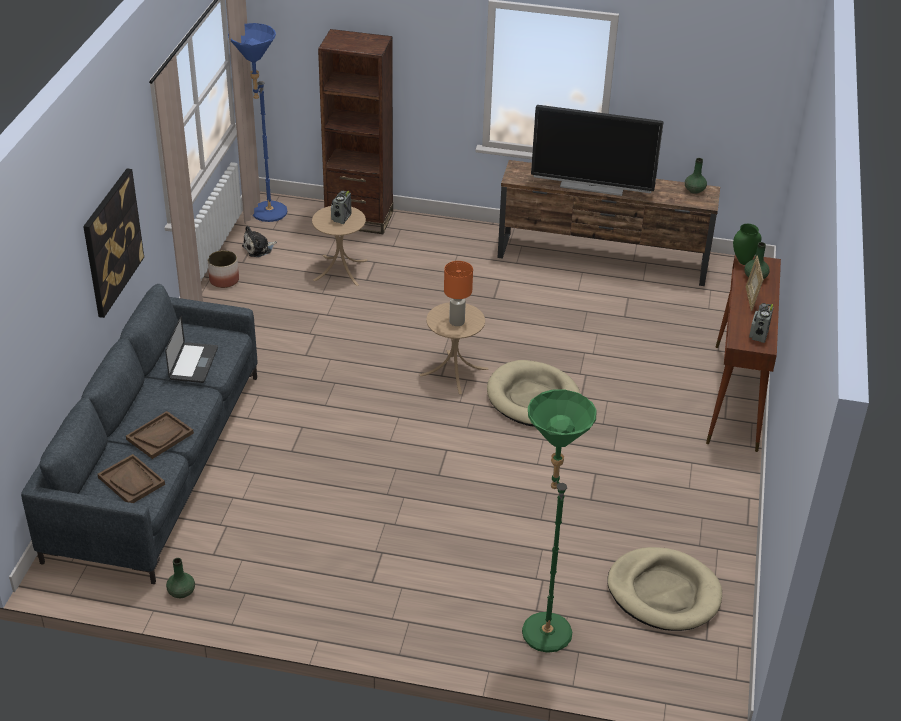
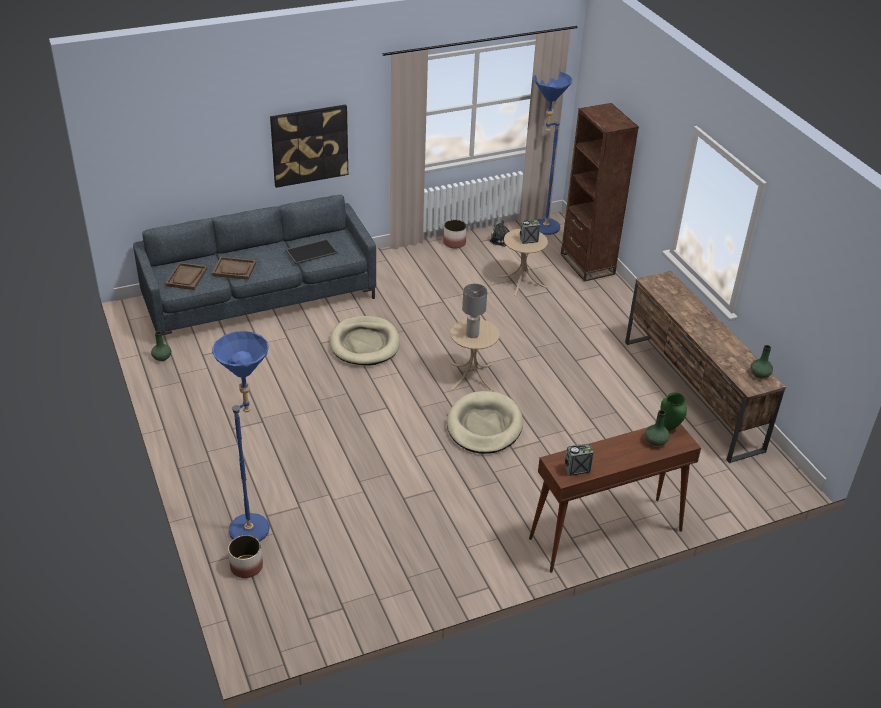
camera: 55 degrees right, 0 degrees up
laptop [165,316,218,383] -> tray [285,239,338,264]
orange table lamp [444,261,473,326] -> grey table lamp [462,284,487,338]
green floor lamp [522,389,597,653] -> blue floor lamp [212,331,270,541]
television [531,105,664,196] -> none
beige dog bed [607,547,722,631] -> beige dog bed moved to [330,316,400,365]
picture frame [746,255,763,311] -> none
none -> planter [228,535,263,578]

